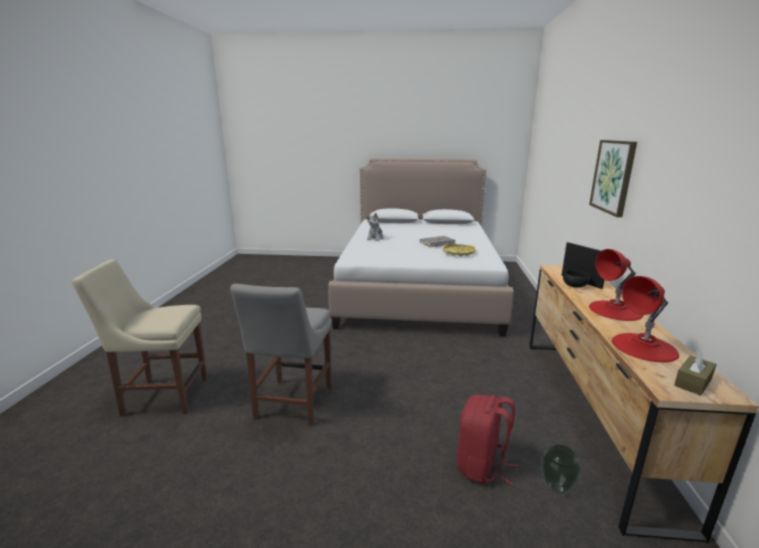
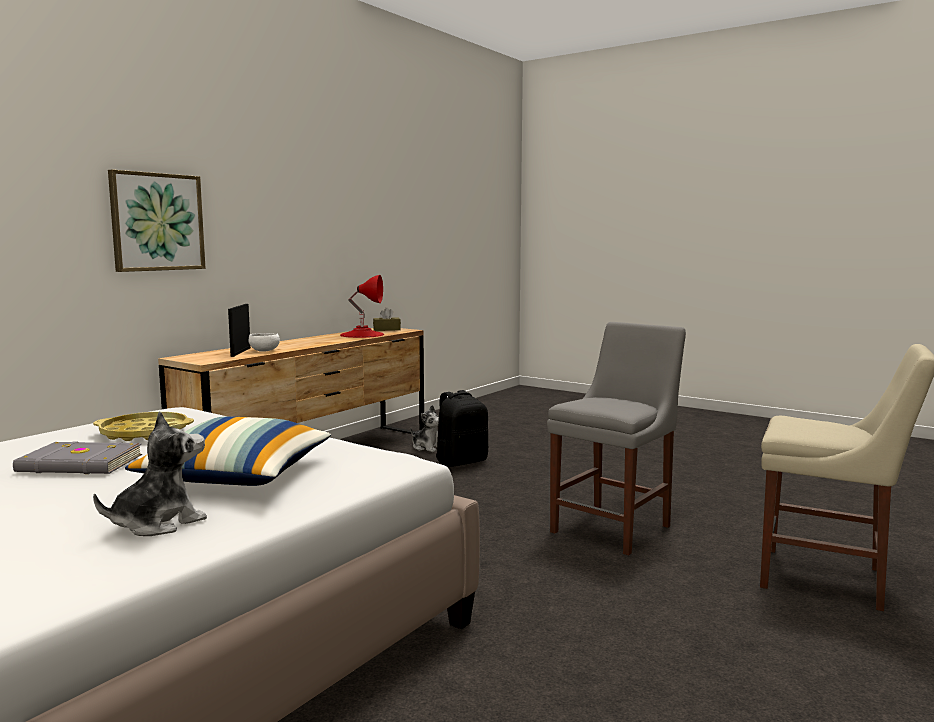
camera: 150 degrees left, 10 degrees down
red backpack [457,395,518,485] -> black backpack [436,390,488,467]
vase [541,444,581,495] -> plush toy [410,405,439,452]
black bowl [563,270,590,288] -> white bowl [249,333,280,352]
red table lamp [589,249,643,321] -> none
none -> pillow [125,417,331,486]

